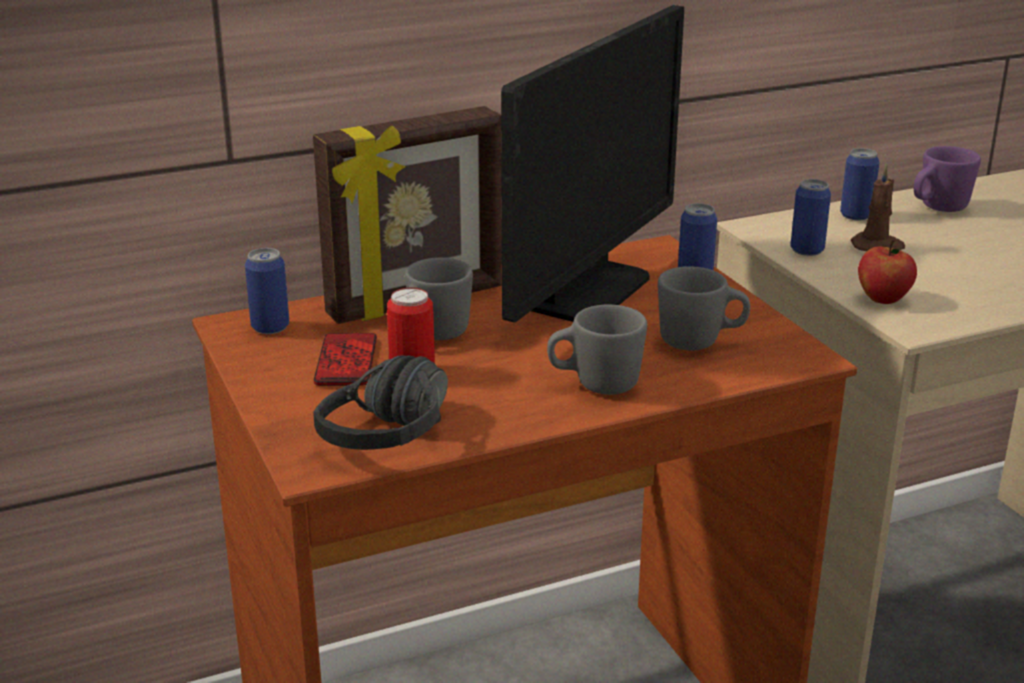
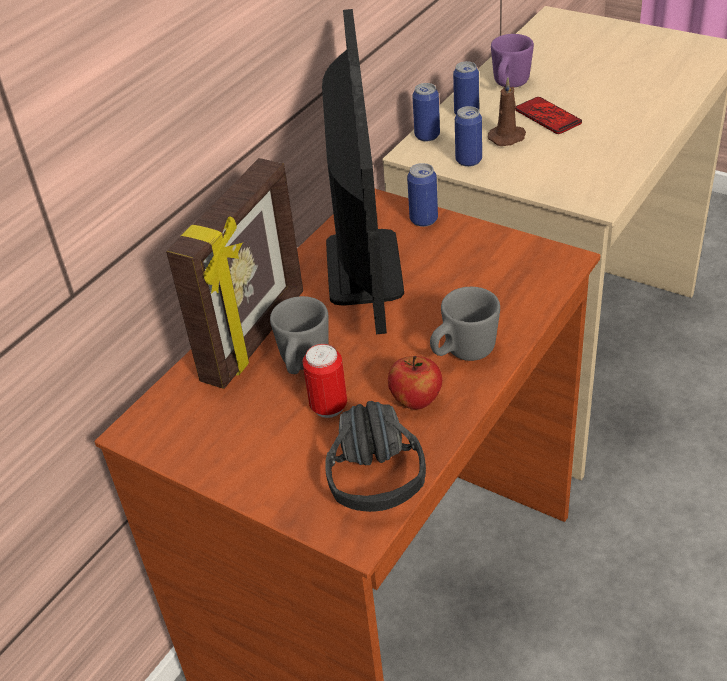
camera: 30 degrees left, 15 degrees up
can [245,248,289,334] -> can moved to [412,83,440,141]
phone [314,333,377,386] -> phone moved to [515,97,582,134]
grey mug [658,266,750,351] -> none
apple [858,240,917,304] -> apple moved to [388,356,442,409]

